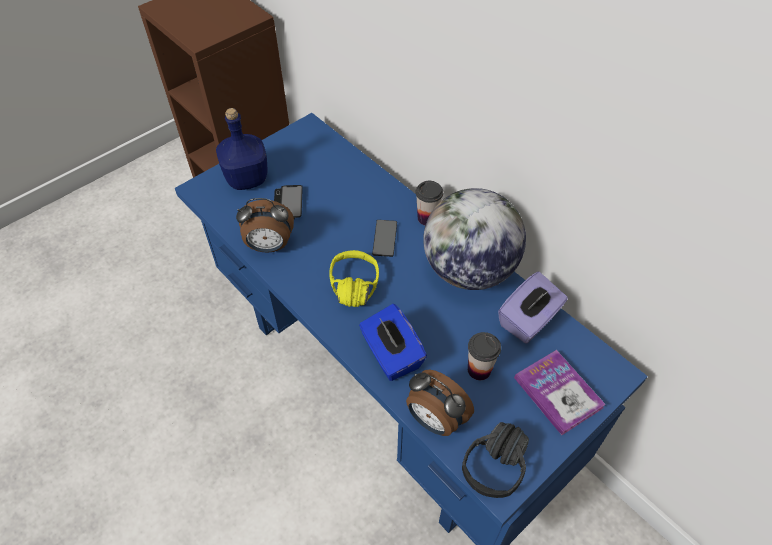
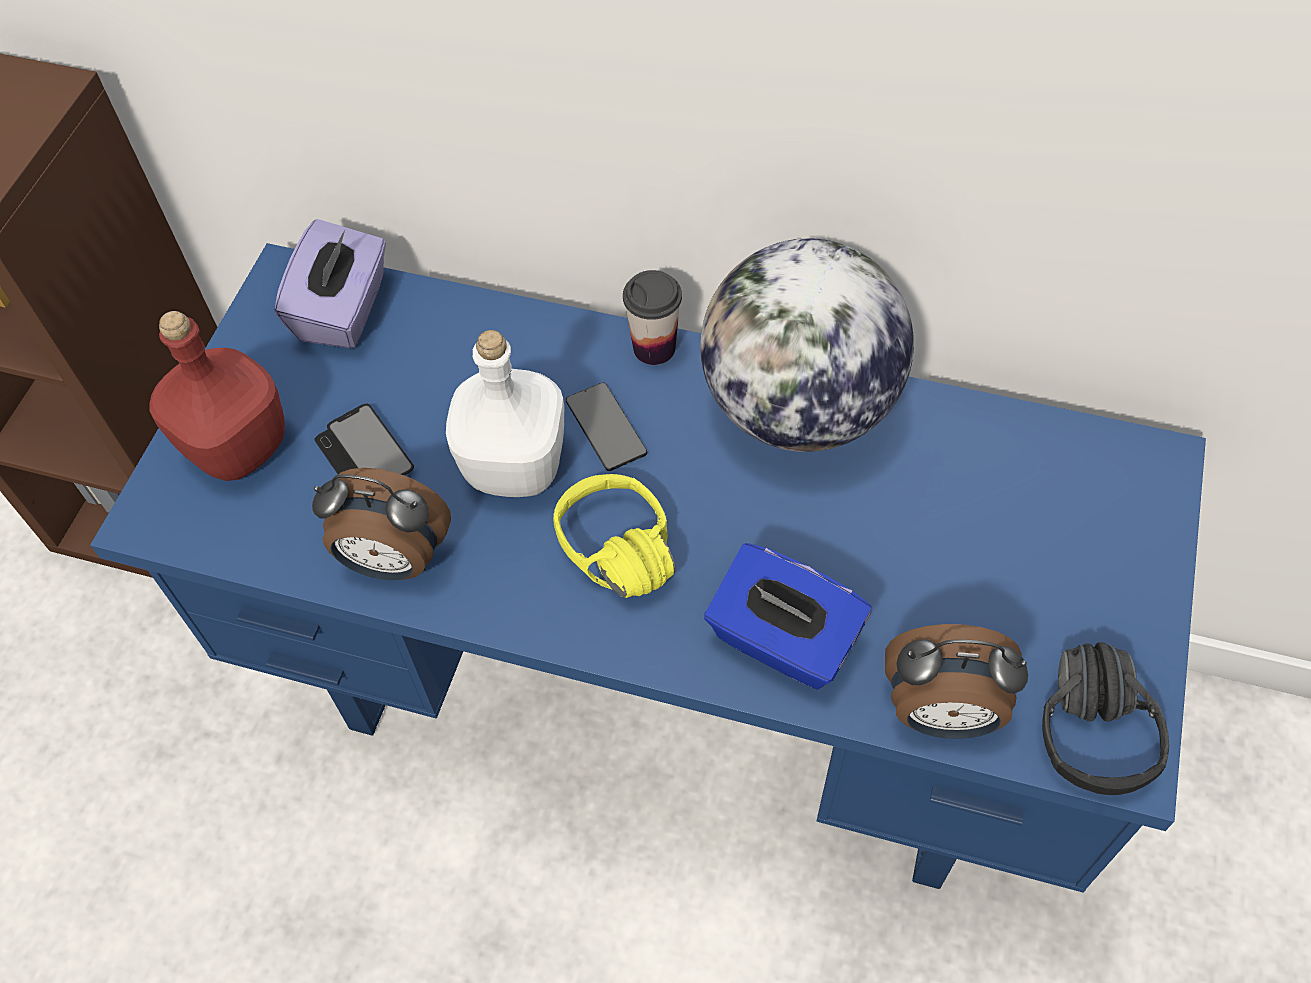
camera: 30 degrees left, 5 degrees up
blue bottle [216,108,268,190] -> red bottle [149,311,285,481]
alarm clock [236,198,294,253] -> alarm clock turned 45 degrees clockwise [312,468,451,580]
cup [468,332,501,380] -> none
purple tissue box [498,272,568,343] -> purple tissue box moved to [274,219,386,348]
book [514,350,606,435] -> none
none -> white bottle [446,330,565,497]

